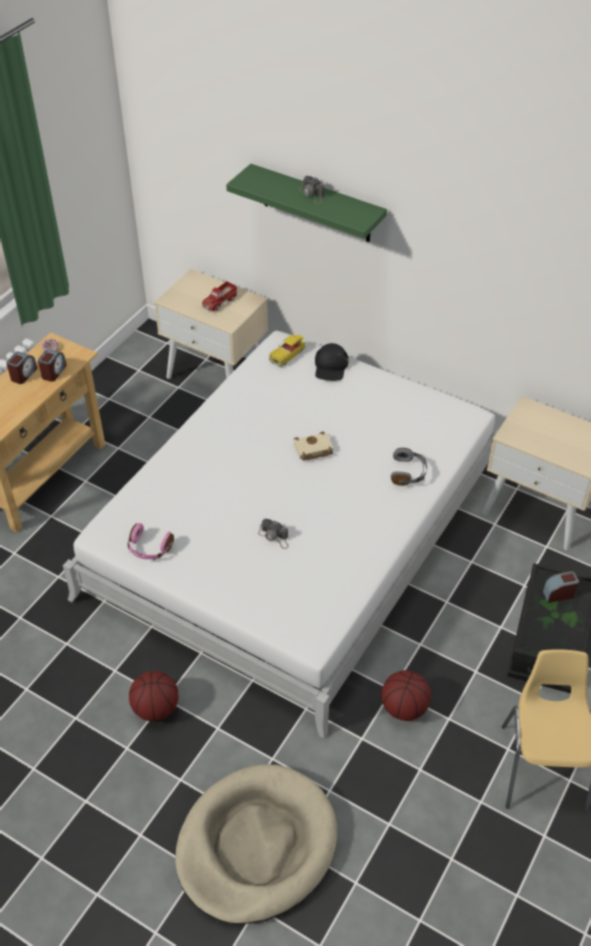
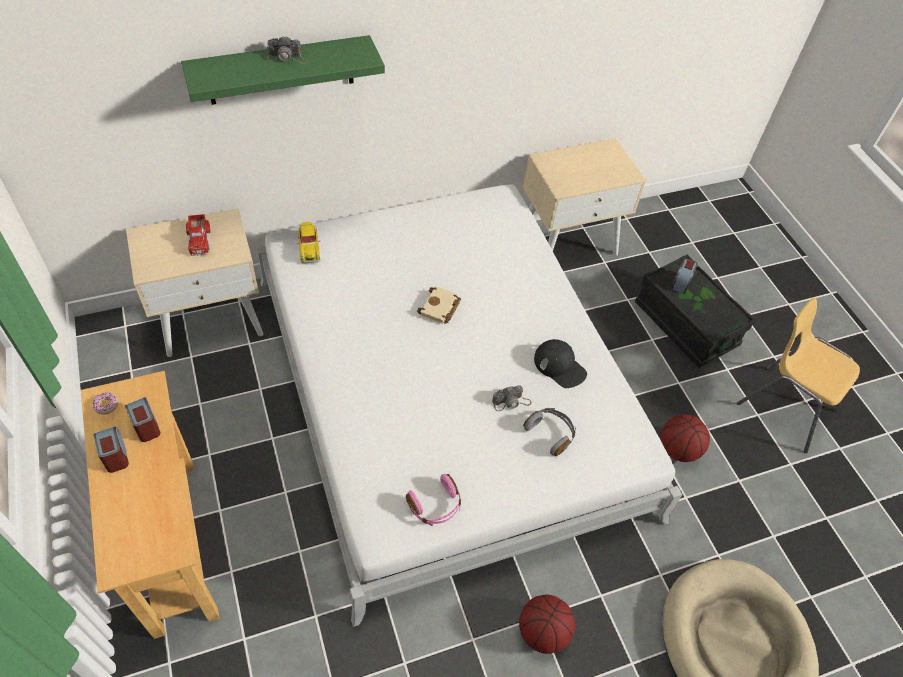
camera: 55 degrees left, 5 degrees up
black cap [315,343,349,381] -> black cap moved to [534,339,587,388]
grey headphones [391,448,427,486] -> grey headphones moved to [523,408,576,456]

